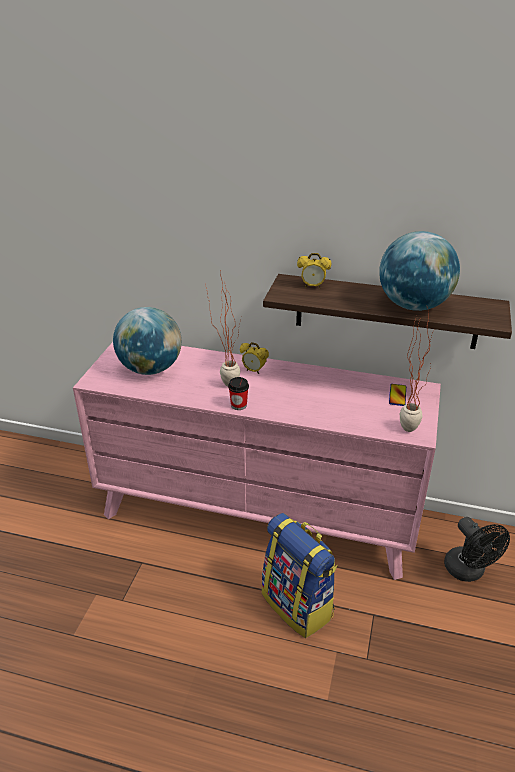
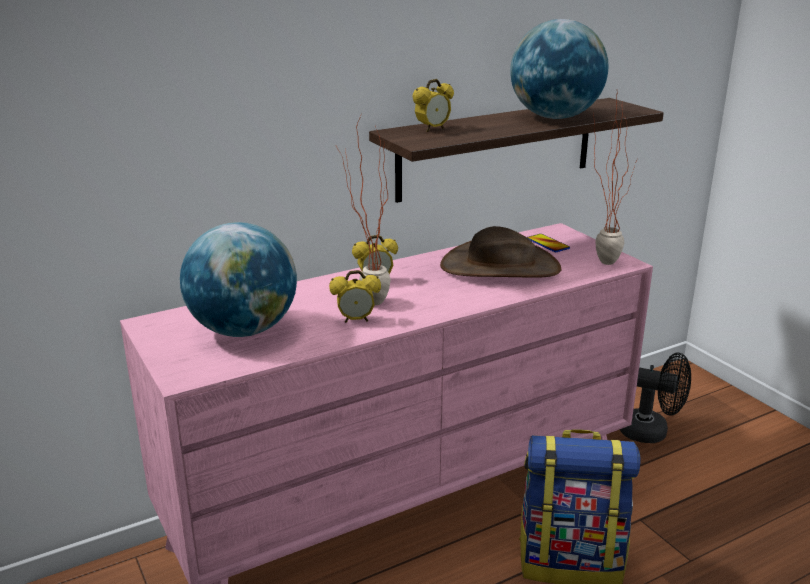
camera: 45 degrees left, 10 degrees down
cup [228,377,249,410] -> none
none -> alarm clock [329,270,381,323]
none -> brown hat [440,226,562,278]

